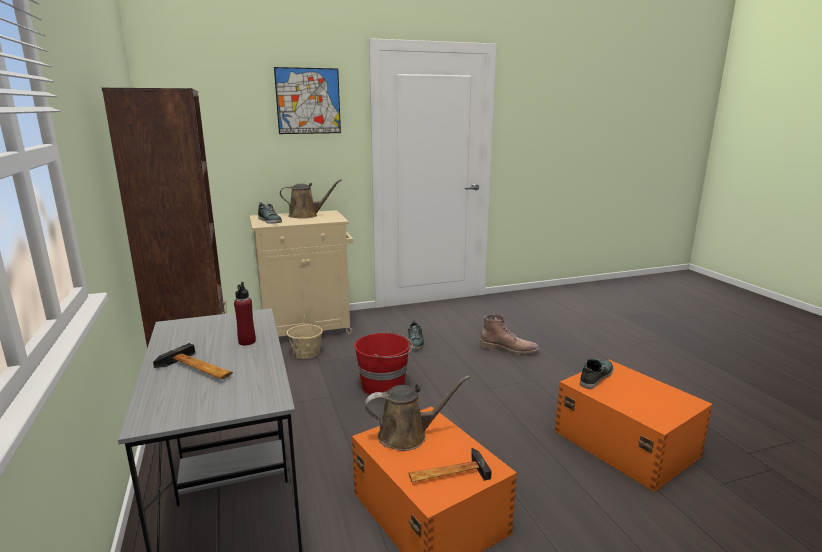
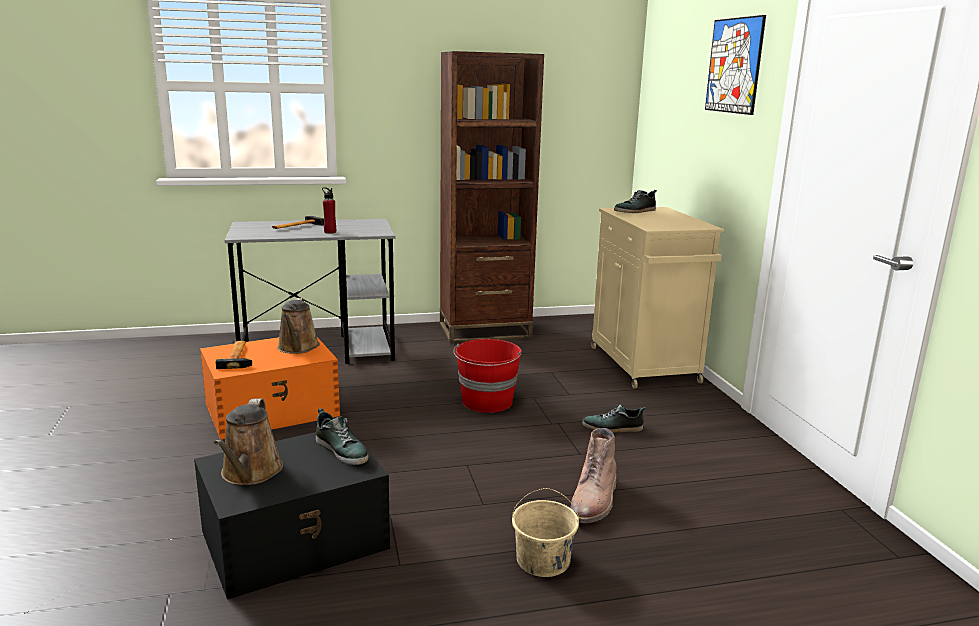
camera: 95 degrees right, 0 degrees up
brown watering can [280,179,342,219] -> brown watering can moved to [214,398,283,485]
beige bucket [287,314,323,359] -> beige bucket moved to [512,488,579,577]
orange storage box [555,360,713,492] -> black storage box [194,432,390,600]

